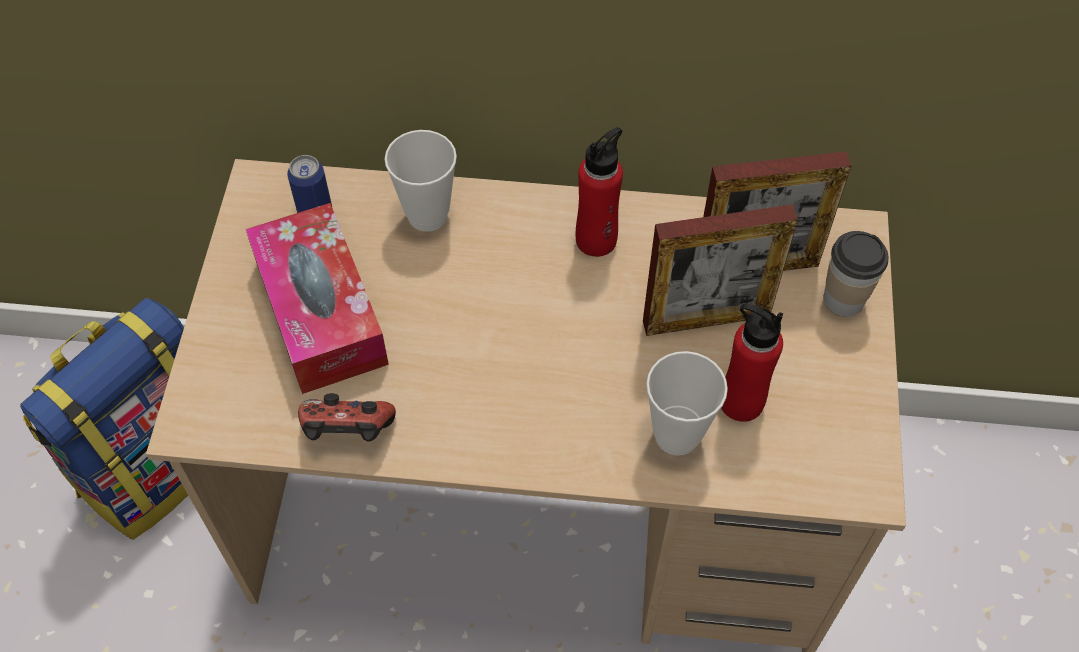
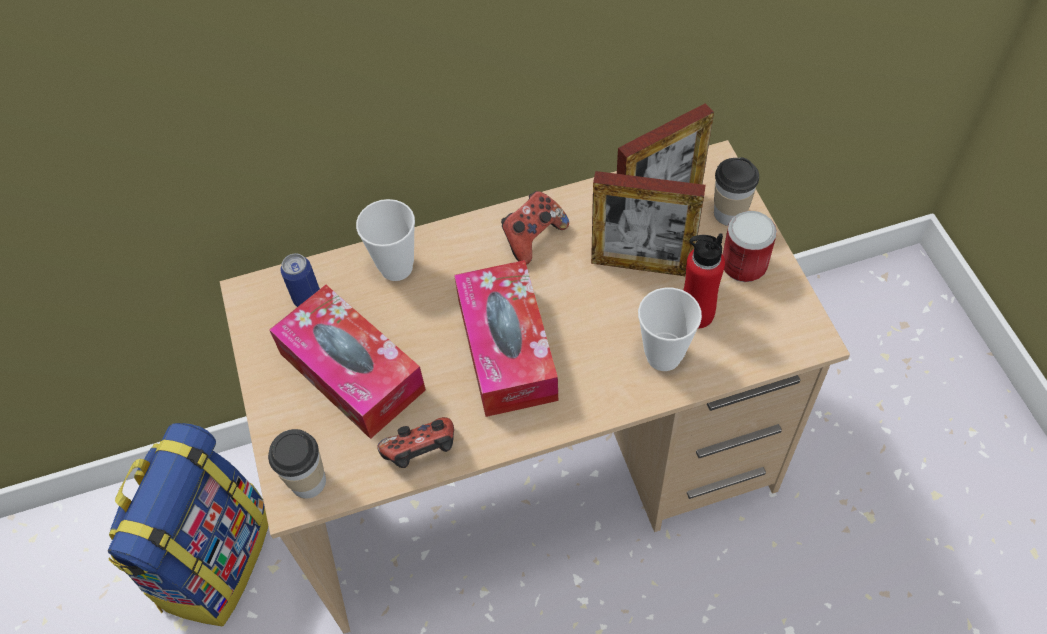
camera: 20 degrees left, 0 degrees up
red bottle [576,127,623,257] -> game controller [501,191,569,265]
picture frame [643,204,798,336] -> picture frame turned 45 degrees clockwise [591,171,706,276]
none -> cup [268,429,326,499]
none -> tissue box [454,260,558,417]
none -> can [723,211,777,282]

